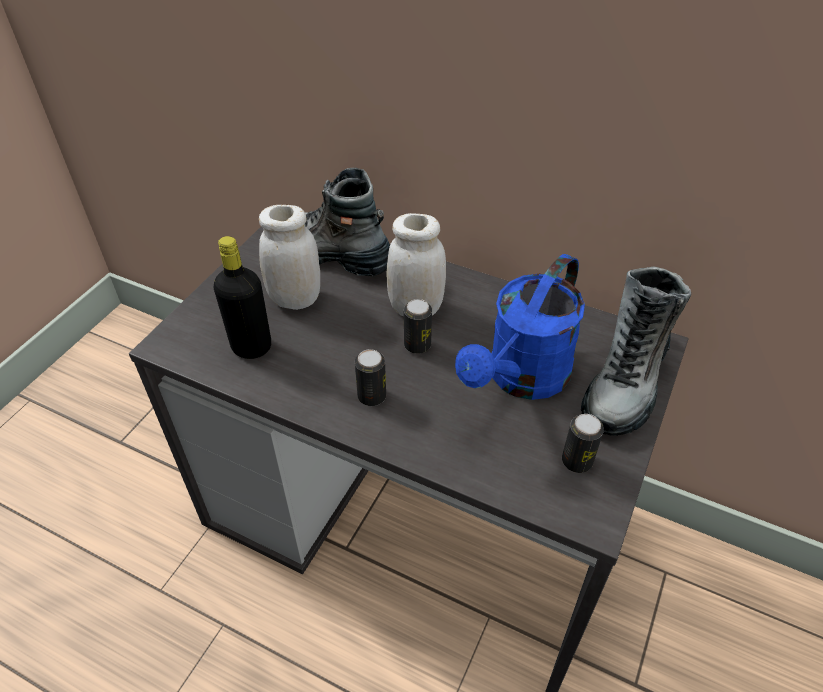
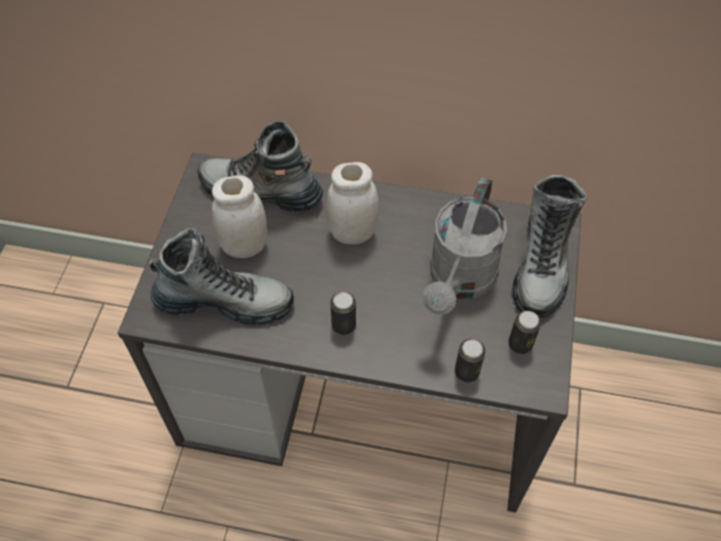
camera: 15 degrees left, 10 degrees up
black bottle [214,236,271,359] -> boot [149,228,294,325]
can [404,299,432,354] -> can moved to [455,339,485,382]
blue watering can [455,254,585,400] -> grey watering can [422,177,507,315]

